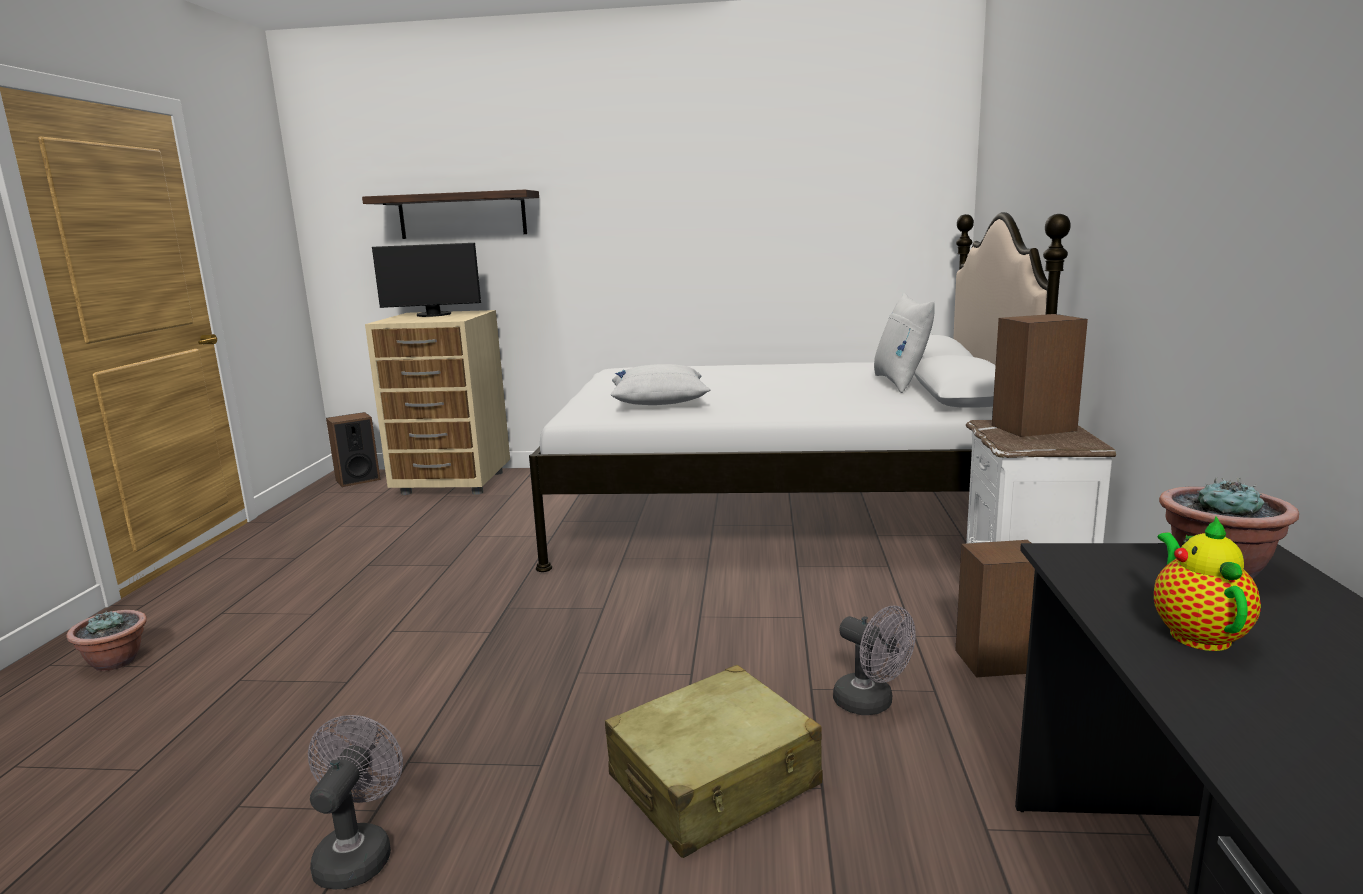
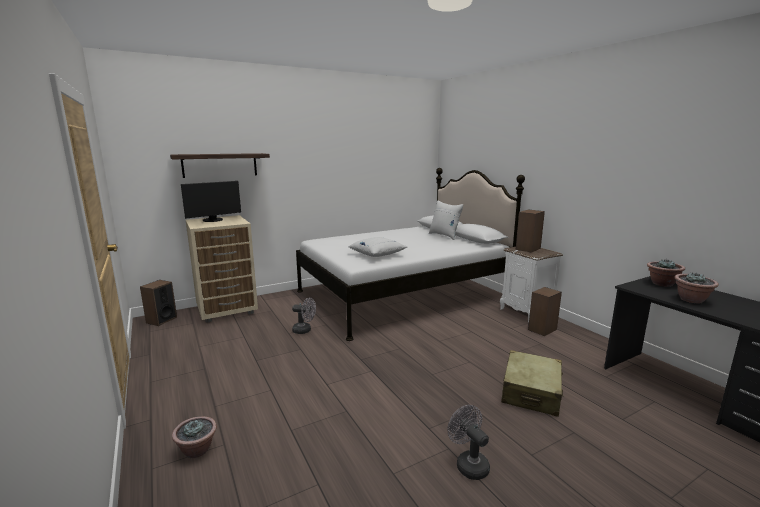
camera: 35 degrees left, 0 degrees up
grey fan [833,606,916,715] -> grey fan moved to [292,297,316,334]
teapot [1154,516,1261,651] -> potted plant [675,272,719,303]

